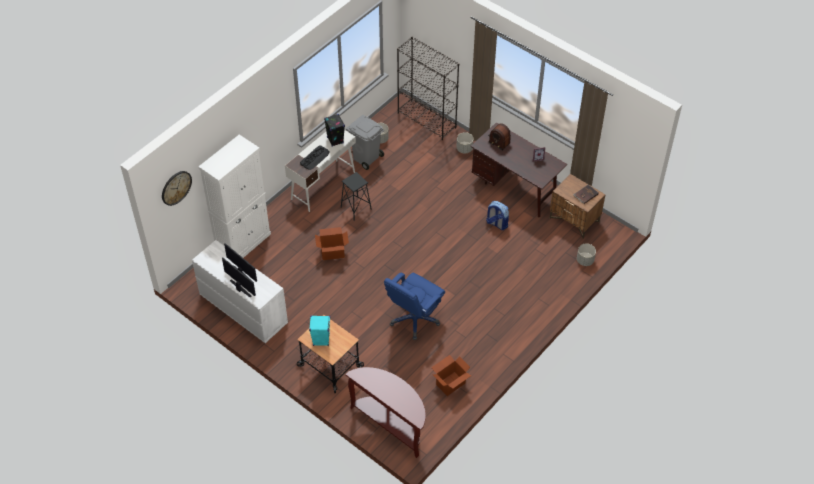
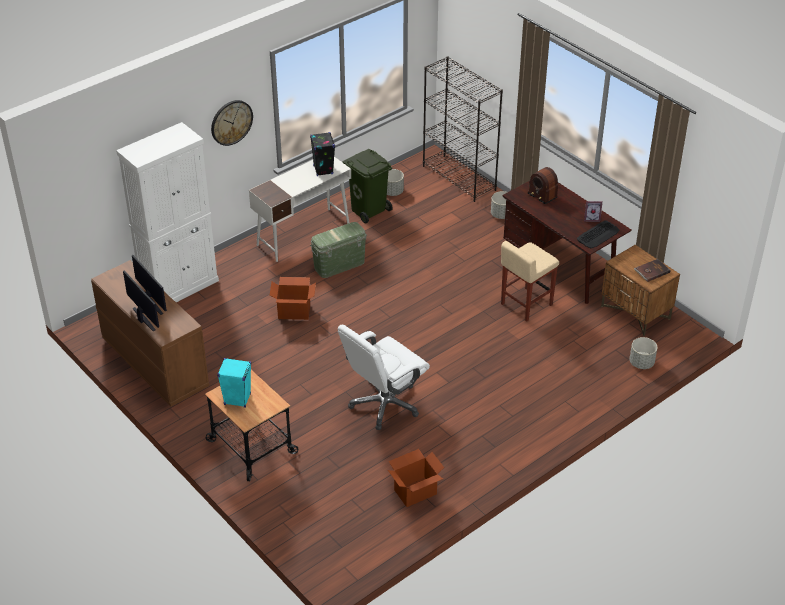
camera: 10 degrees right, 10 degrees down
wall clock [162,171,192,206] -> wall clock moved to [211,100,253,146]
white dresser [192,240,288,343] -> brown dresser [91,260,209,407]
keyboard [300,145,330,170] -> keyboard moved to [577,220,619,248]
black stool [341,172,372,221] -> green storage box [310,222,367,278]
brown console table [345,367,426,458] -> none
grey trash can [346,115,384,170] -> green trash can [343,149,393,223]
blue office chair [384,273,445,340] -> white office chair [338,324,430,430]
backpack [486,201,509,230] -> beige stool [501,241,559,322]

